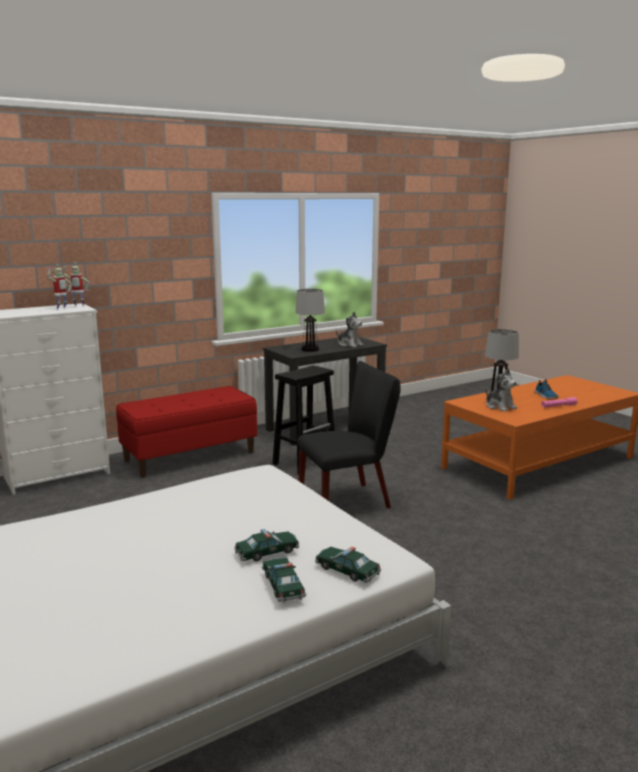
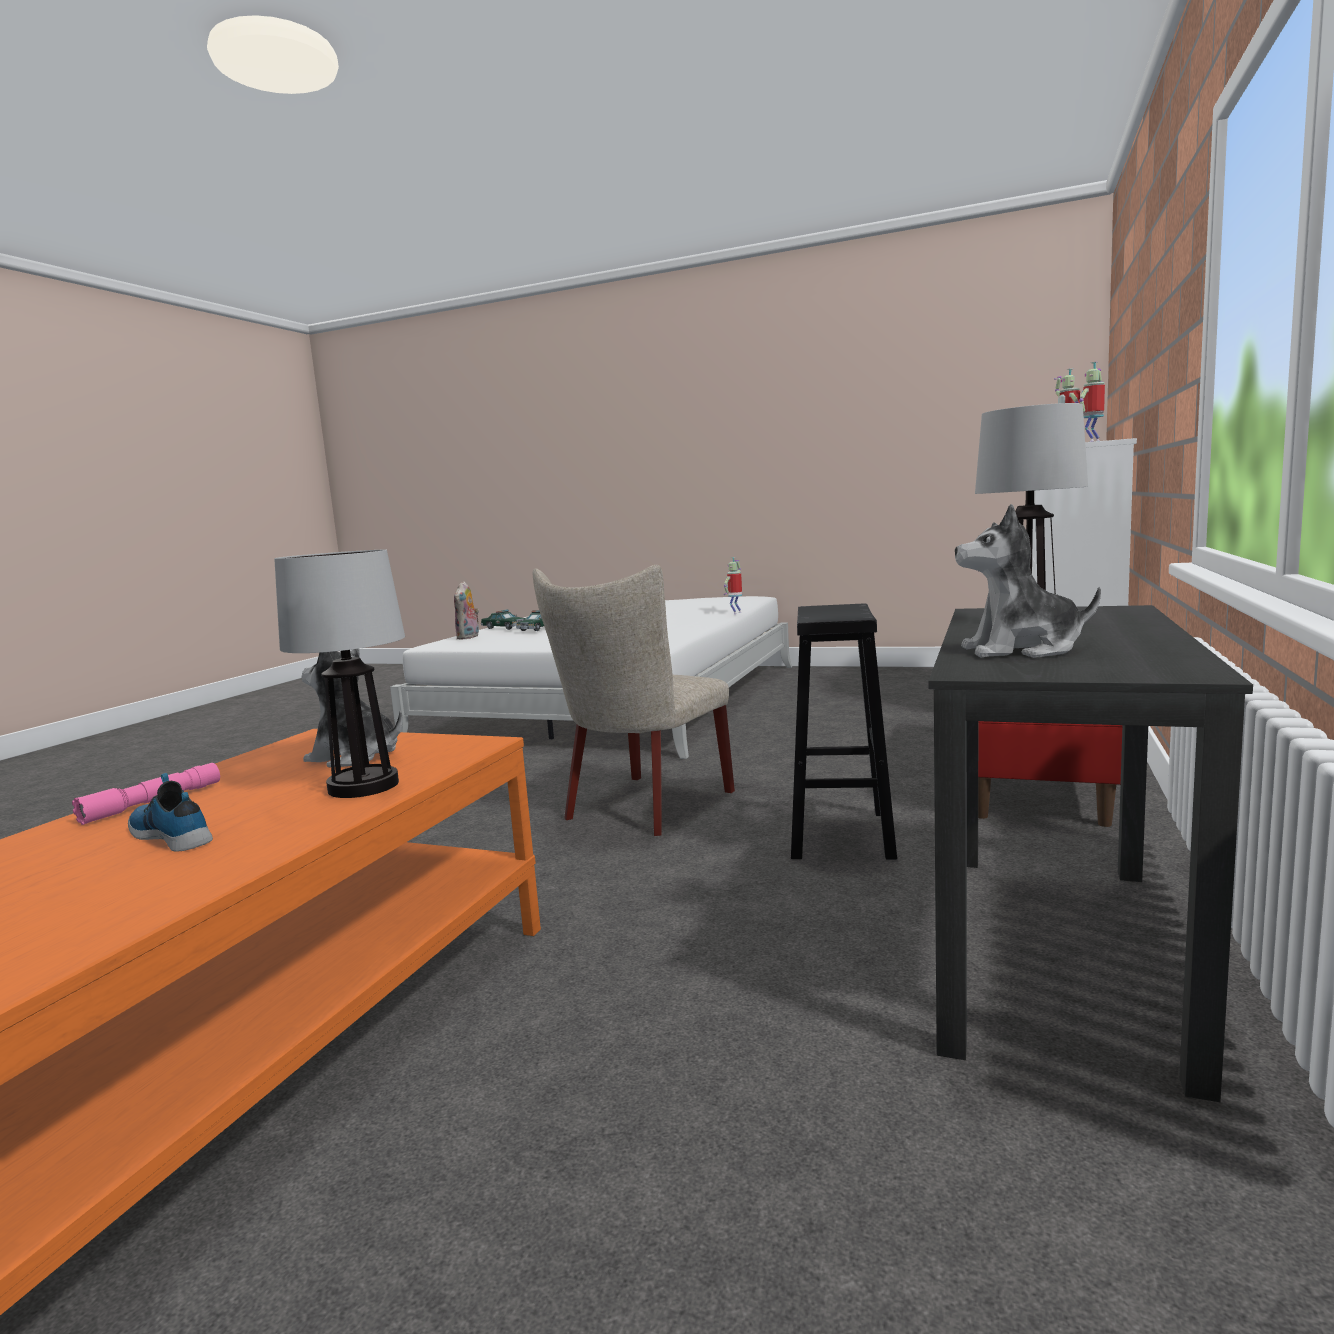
camera: 145 degrees right, 5 degrees down
black chair [297,361,401,508] -> beige chair [533,565,735,836]
toy car [315,547,381,583] -> plush toy [454,581,479,640]
none -> toy robot [724,557,742,614]

